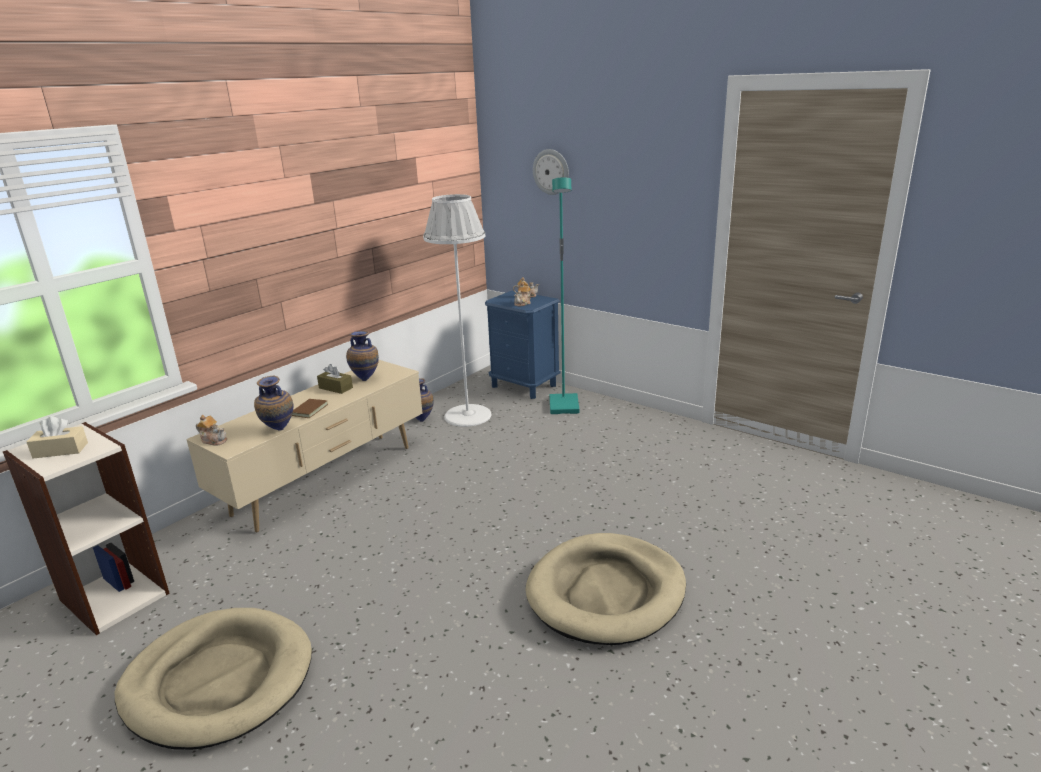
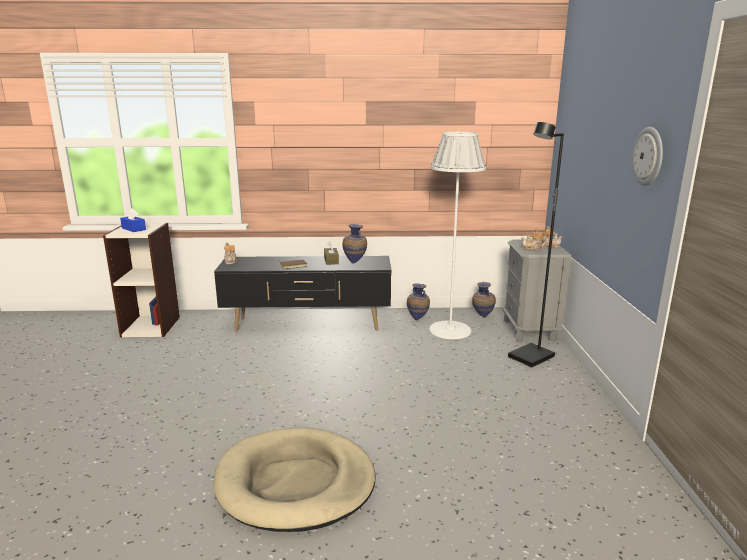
camera: 50 degrees right, 5 degrees down
beige tissue box [27,416,88,458] -> blue tissue box [120,208,146,232]
beige dog bed [115,608,312,750] -> none
beige tv stand [186,360,423,532] -> black tv stand [214,256,392,332]
vase [254,375,293,430] -> vase moved to [472,282,496,318]
blue nightstand [485,290,561,399] -> grey nightstand [502,240,572,342]
wall clock [533,149,569,195] -> wall clock moved to [632,127,663,186]
turquoise floor lamp [549,177,579,414] -> black floor lamp [508,122,564,368]

